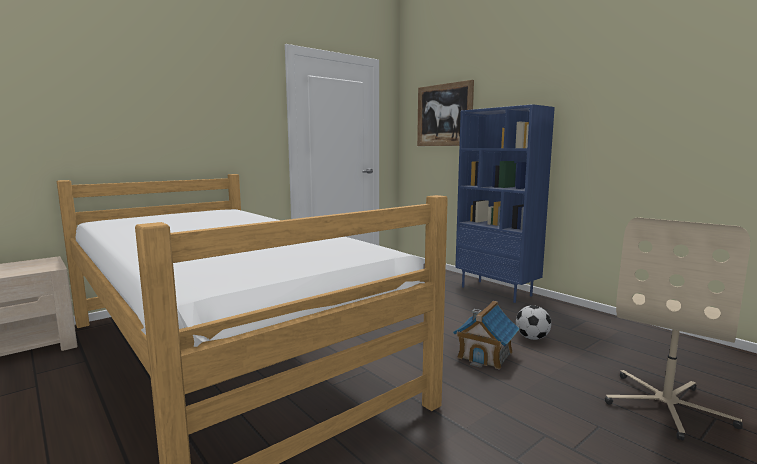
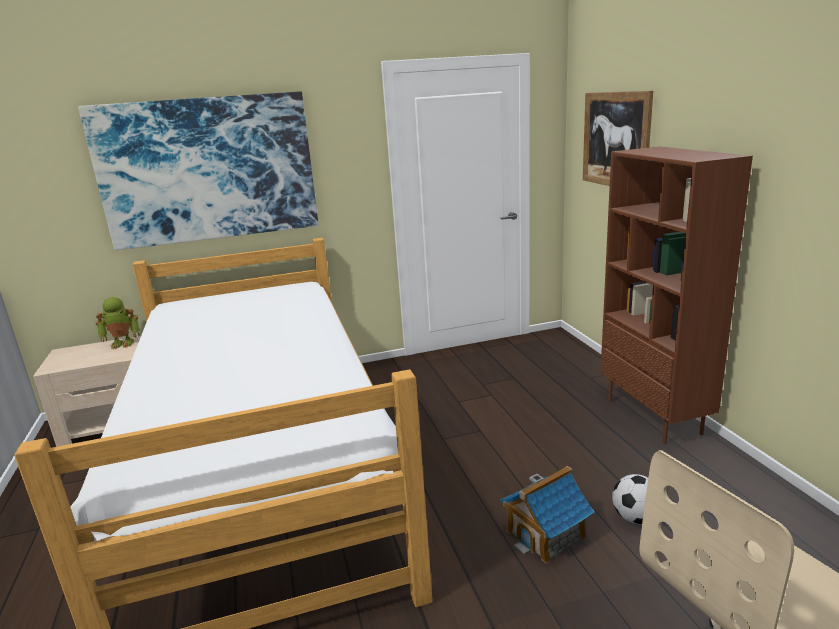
camera: 25 degrees right, 10 degrees up
blue bookcase [455,104,555,303] -> brown bookcase [601,147,753,444]
none -> picture [78,91,319,250]
none -> toy robot [95,297,140,350]

